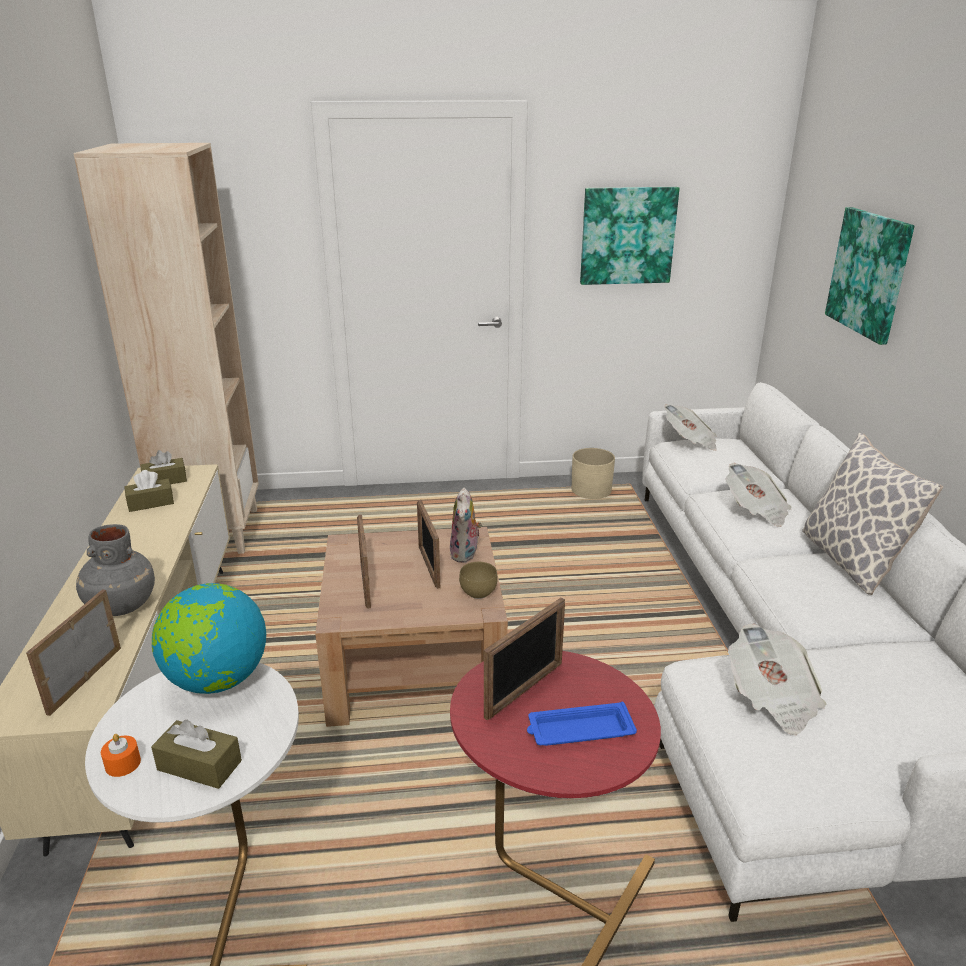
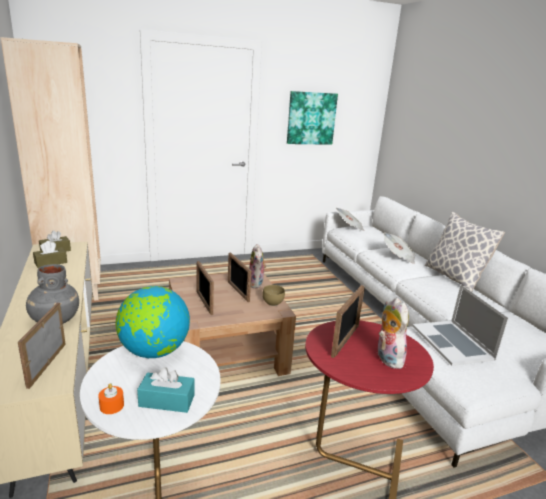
camera: 15 degrees left, 5 degrees down
brown tissue box [151,720,242,789] -> turquoise tissue box [137,367,195,413]
blue tray [527,702,637,746] -> plush toy [377,298,409,369]
beige planter [572,448,615,499] -> none
newspaper [728,624,827,735] -> laptop [412,285,509,366]
picture [825,207,914,345] -> none

